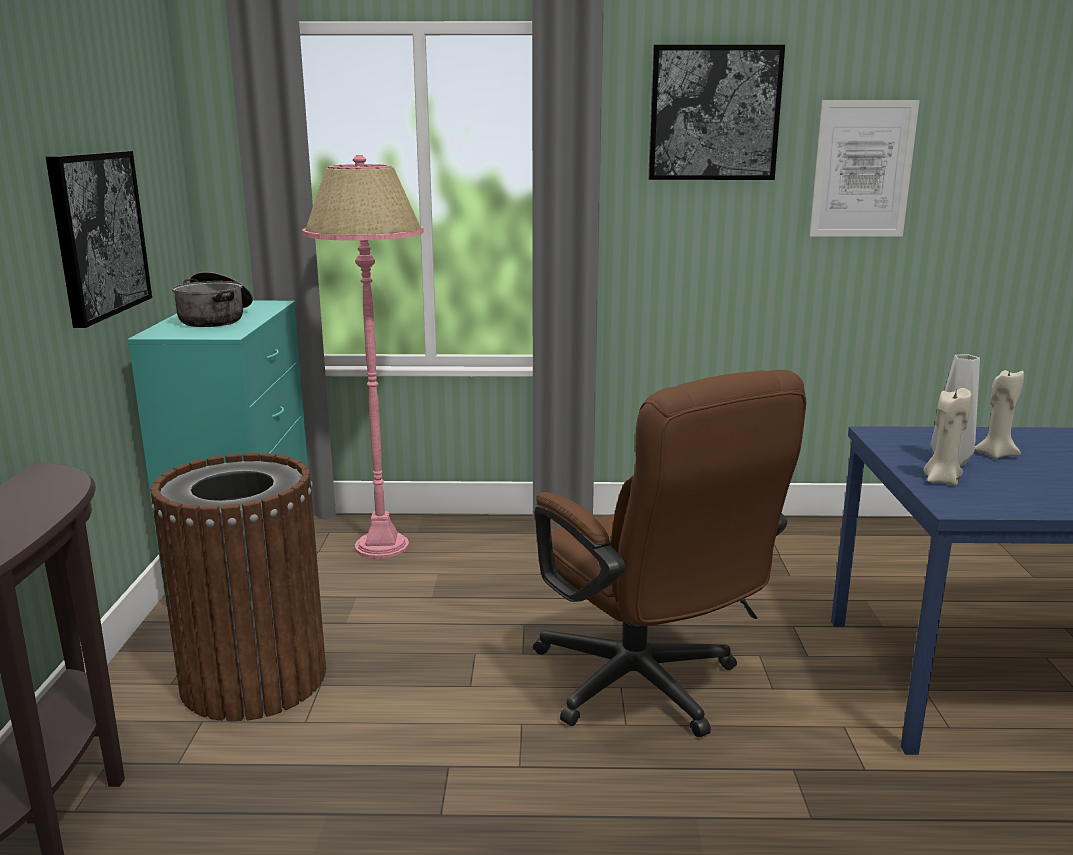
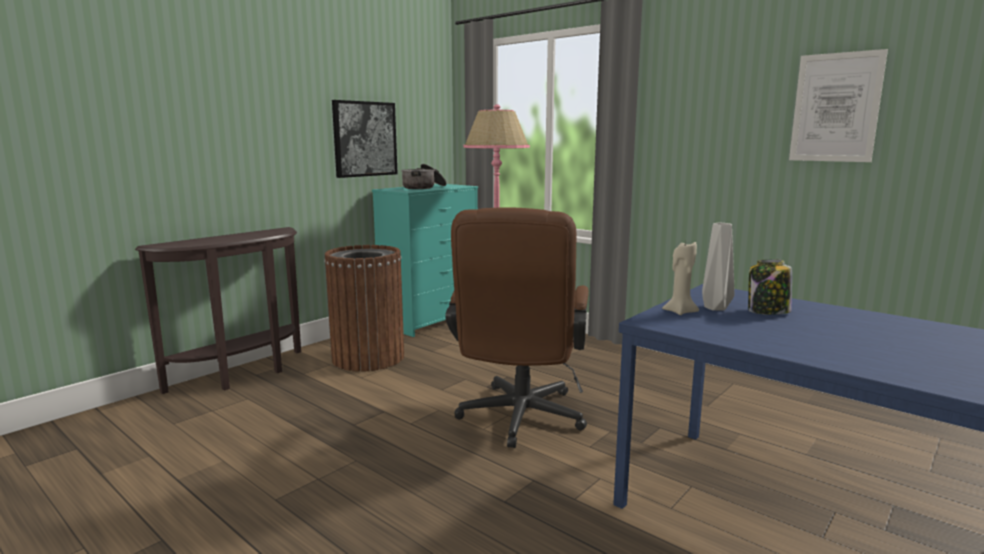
camera: 40 degrees right, 5 degrees down
picture [648,45,785,180] -> none
beige candle [975,370,1024,459] -> jar [748,259,792,315]

